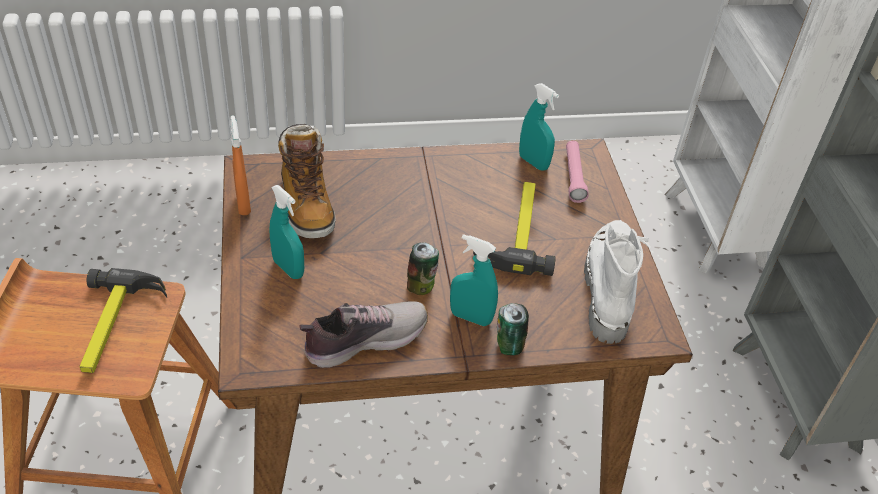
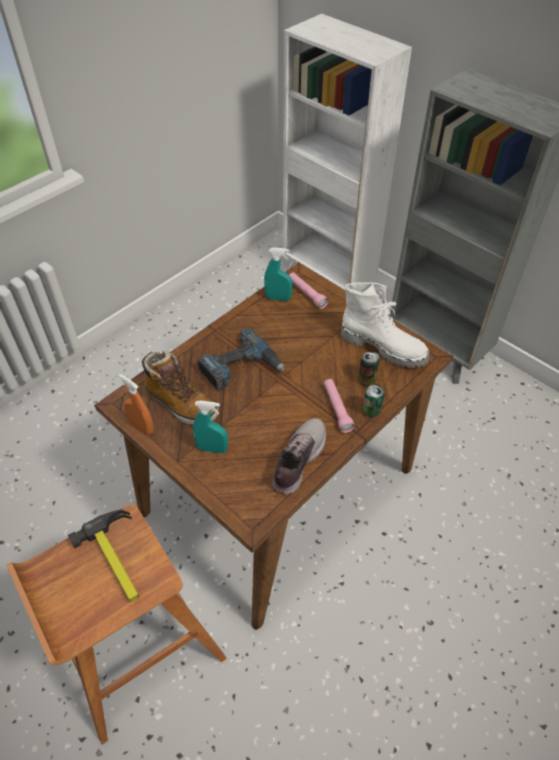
camera: 35 degrees left, 5 degrees up
can [407,242,439,295] -> can moved to [359,352,380,386]
turquoise spray bottle [450,234,498,326] -> pink flashlight [324,379,355,433]
hammer [473,182,556,276] -> none
white boot [584,220,651,344] -> white boot turned 150 degrees clockwise [341,282,429,368]
none -> power drill [197,328,285,390]

